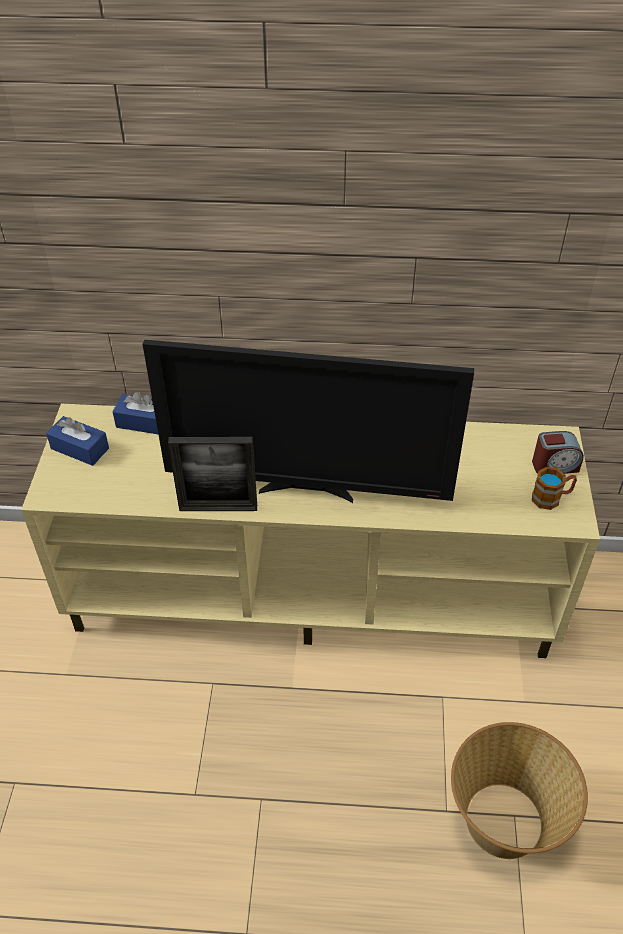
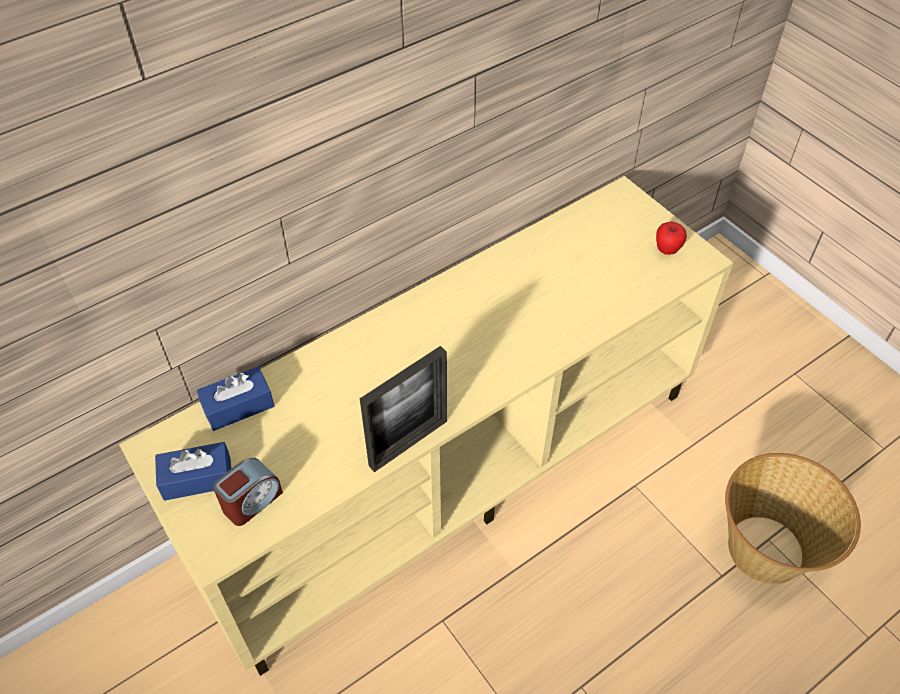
camera: 40 degrees left, 5 degrees up
television [143,339,474,503] -> none
alarm clock [532,431,584,474] -> alarm clock moved to [213,458,283,526]
mug [532,467,577,510] -> apple [656,222,687,255]

